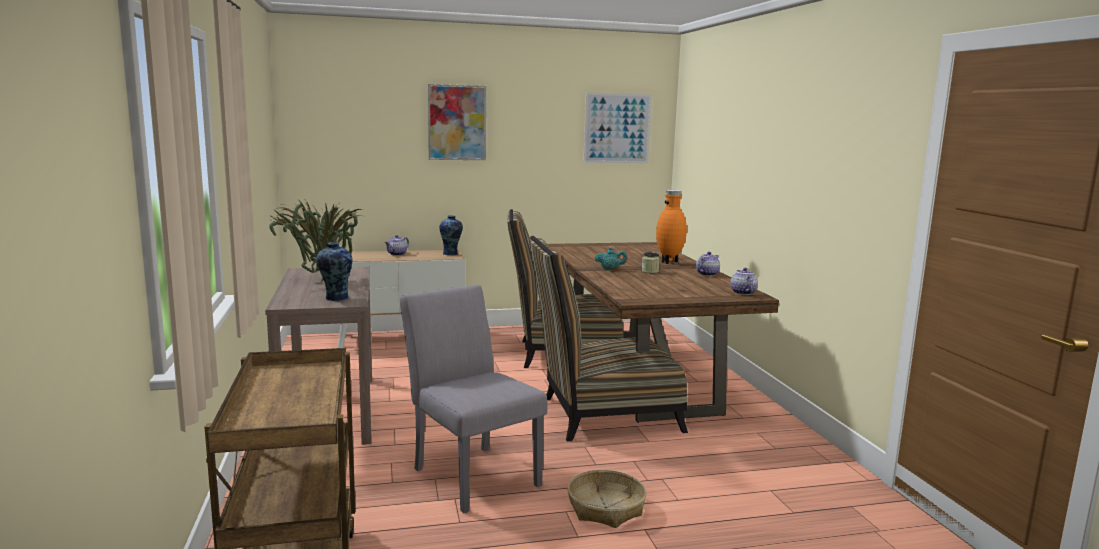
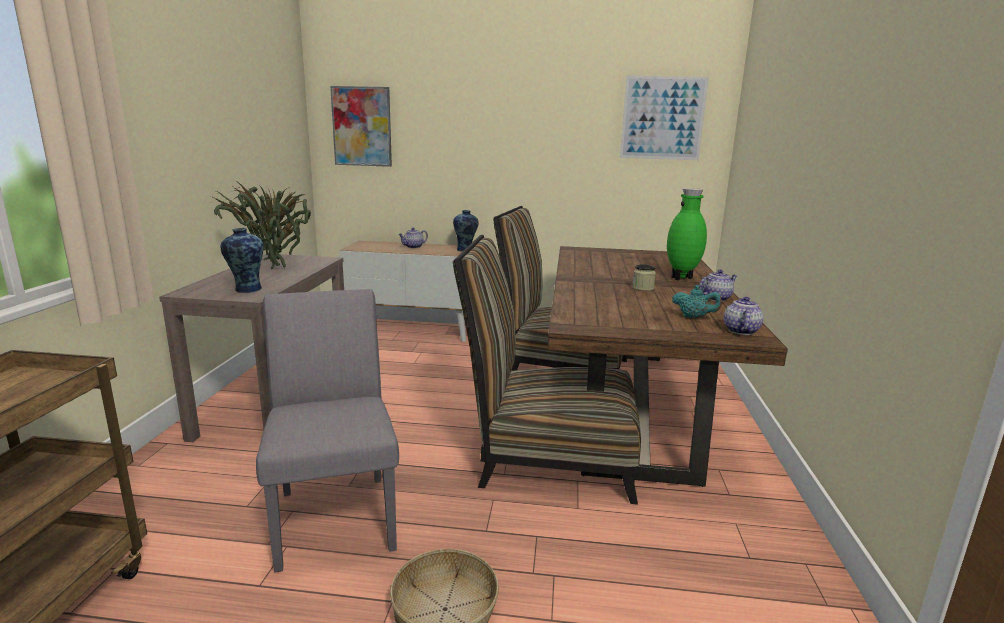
camera: 20 degrees right, 5 degrees up
picture [428,84,486,160] -> picture moved to [330,86,392,167]
turquoise teapot [595,247,627,270] -> turquoise teapot moved to [672,285,722,318]
orange vase [656,190,687,264] -> green vase [667,188,707,280]

